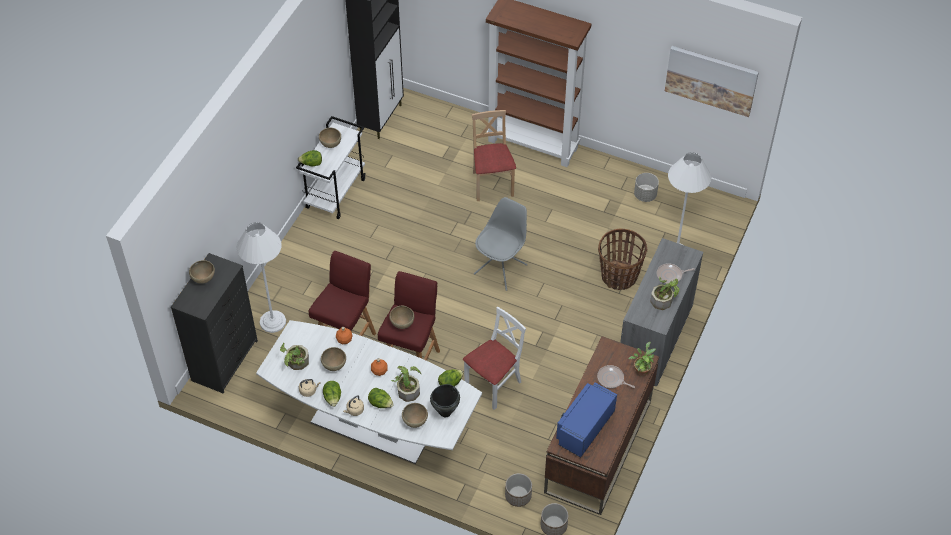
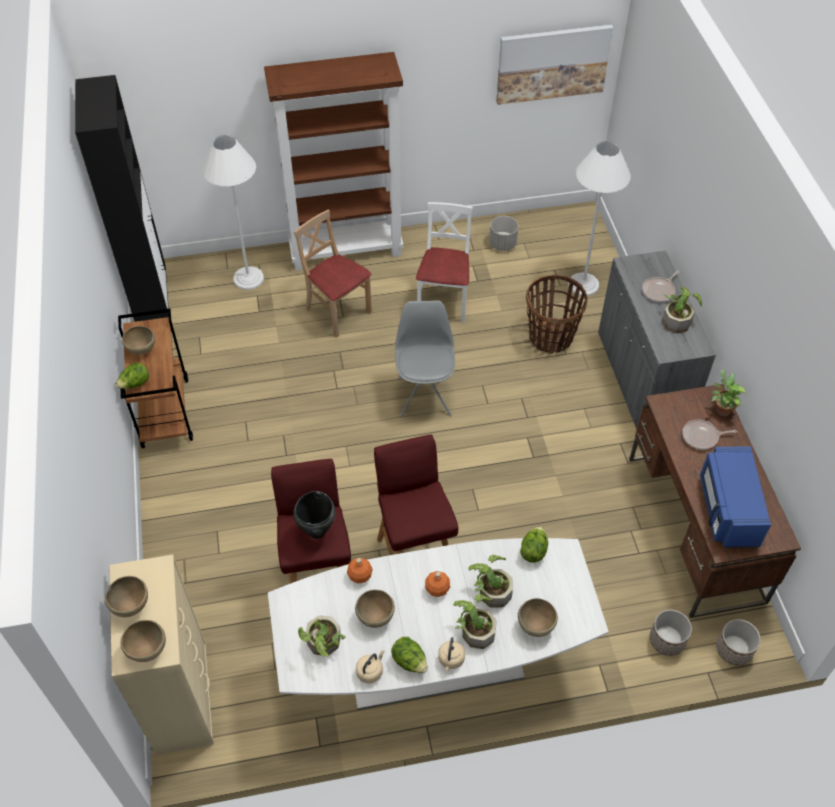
camera: 35 degrees left, 0 degrees up
black dresser [171,253,258,394] -> beige dresser [109,554,214,755]
white floor lamp [237,222,286,333] -> white floor lamp moved to [202,135,264,290]
white cart [296,116,366,219] -> brown cart [118,309,193,448]
lettuce [368,388,394,408] -> potted plant [453,594,497,649]
brown bowl [389,306,414,329] -> brown bowl moved to [121,620,166,662]
black cooking pot [430,384,460,417] -> black cooking pot moved to [293,491,336,539]
white chair [463,307,526,410] -> white chair moved to [416,202,473,323]

